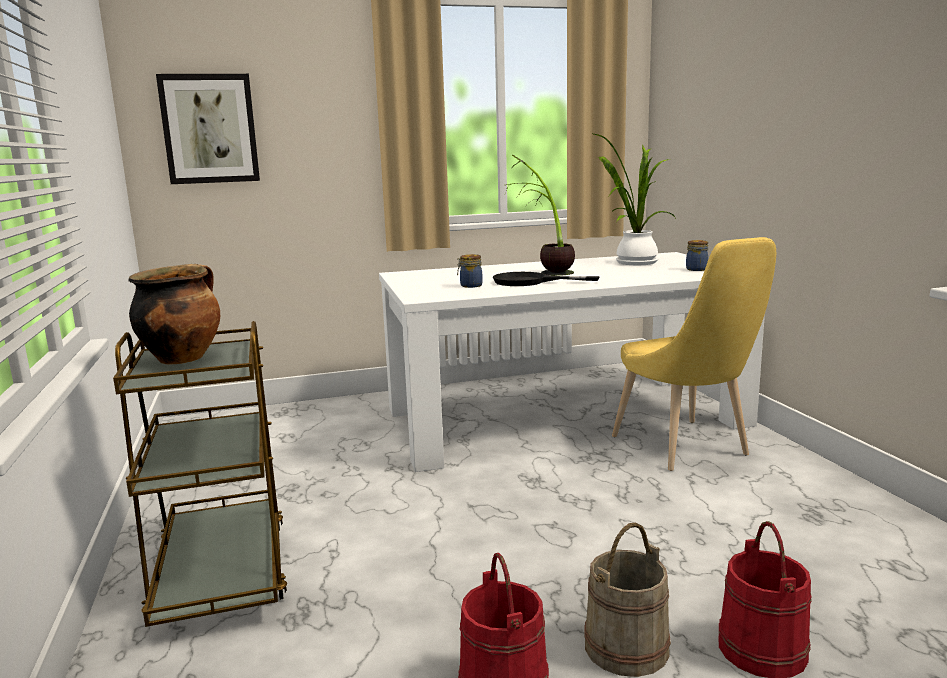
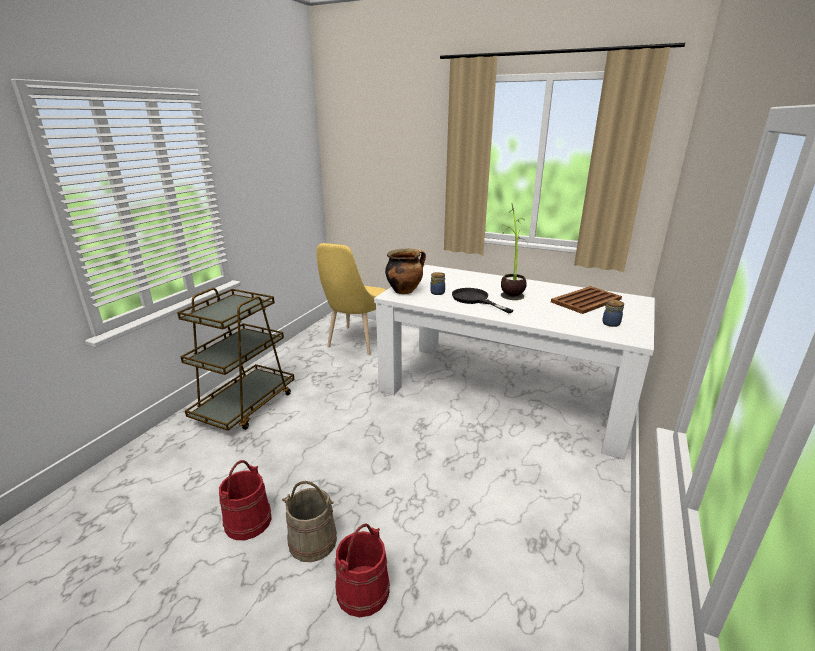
camera: 40 degrees right, 10 degrees up
cooking pot [129,264,220,365] -> cooking pot moved to [385,249,426,294]
picture [156,74,260,184] -> none
potted plant [591,133,676,265] -> brown tray [551,286,622,314]
yellow chair [612,237,776,471] -> yellow chair moved to [317,243,386,355]

